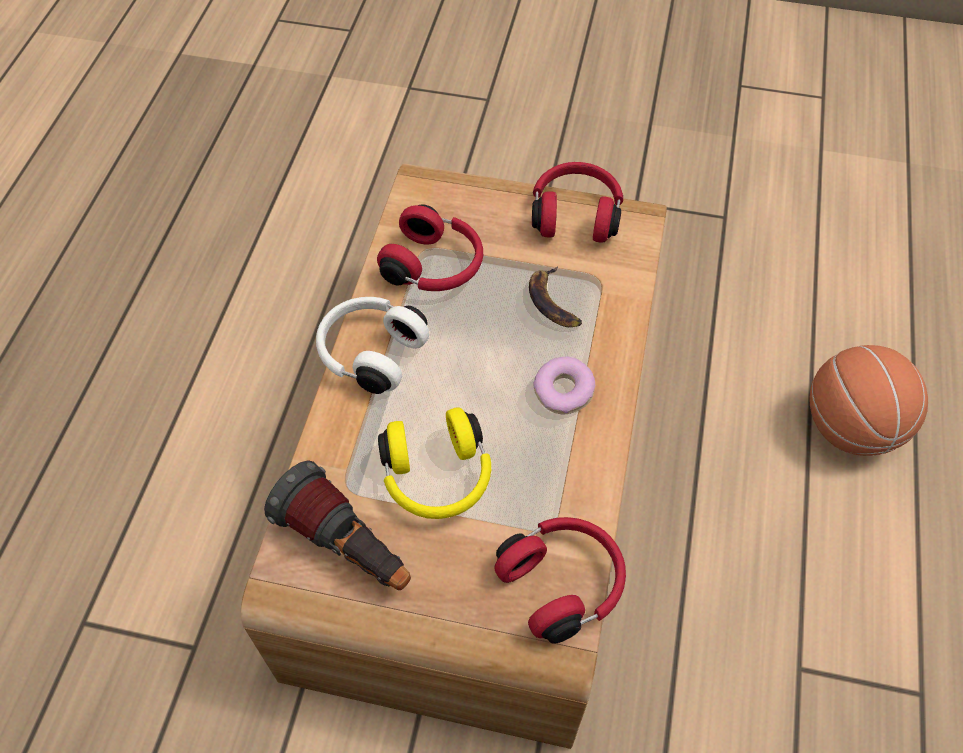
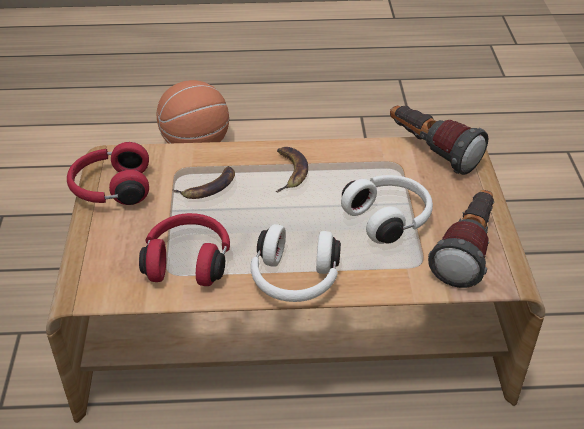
camera: 105 degrees left, 15 degrees down
yellow headphones [378,407,491,519] -> white headphones [341,175,433,244]
red headphones [495,517,626,644] -> flashlight [390,105,488,175]
donut [533,357,595,414] -> banana [276,147,308,192]

